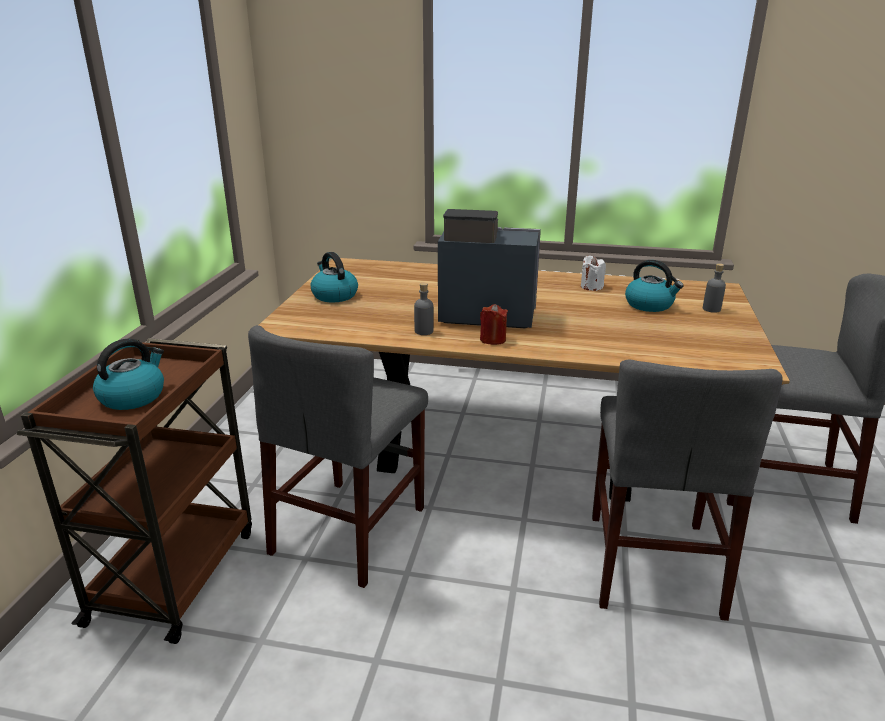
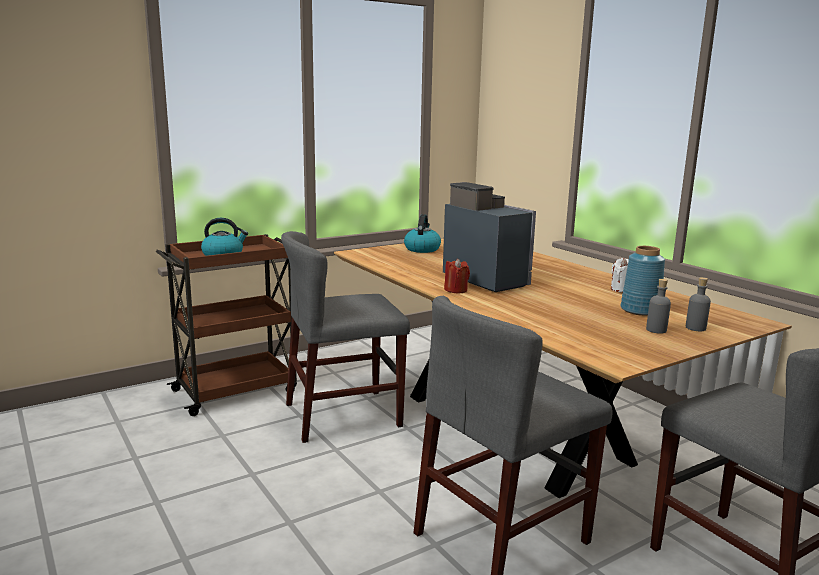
camera: 45 degrees right, 10 degrees down
grey bottle [414,283,434,335] -> grey bottle moved to [646,279,671,334]
kettle [625,260,684,312] -> blue vase [620,246,665,316]

